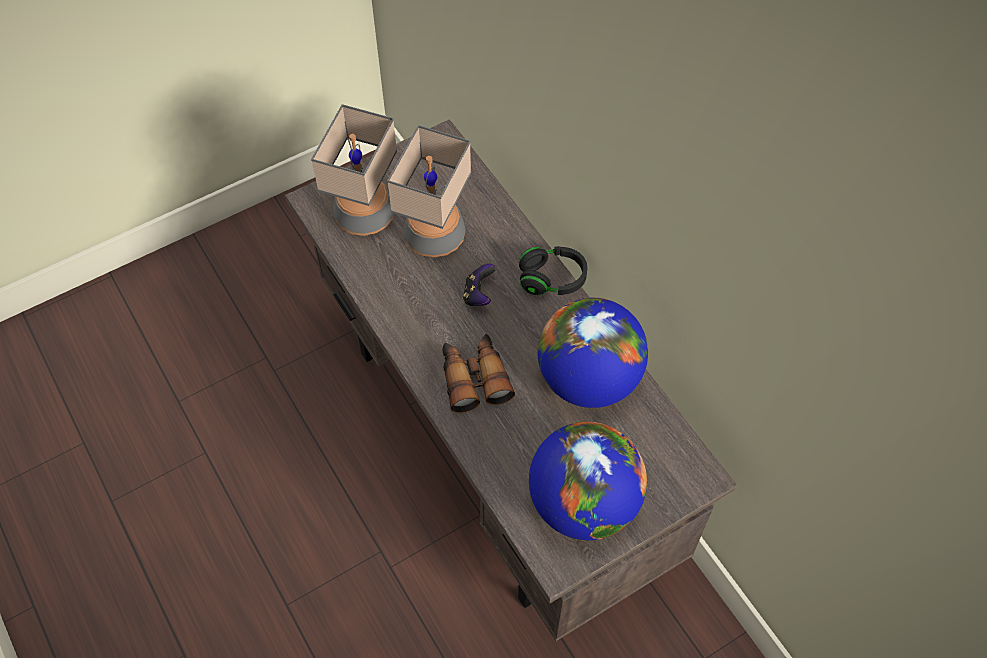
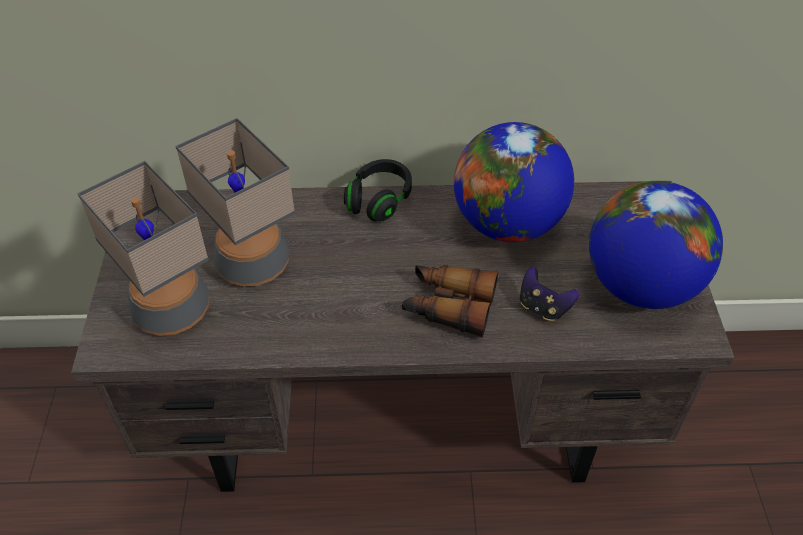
camera: 60 degrees left, 10 degrees down
game controller [463,264,496,306] -> game controller moved to [520,267,579,321]

